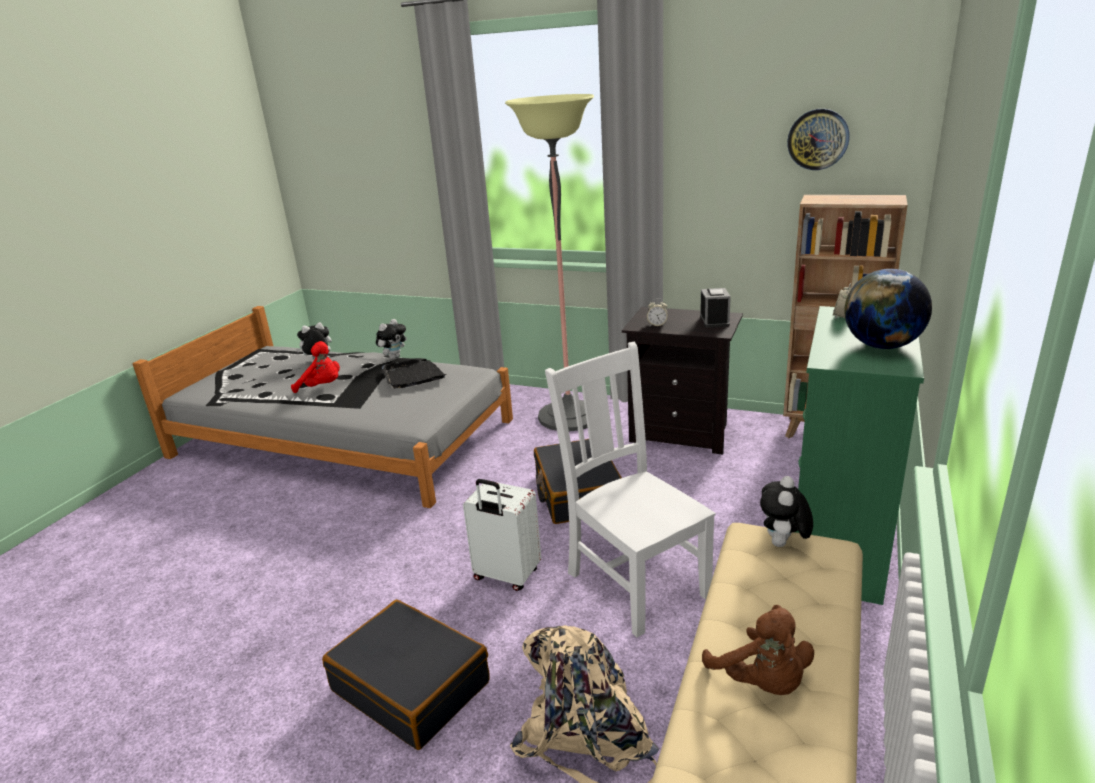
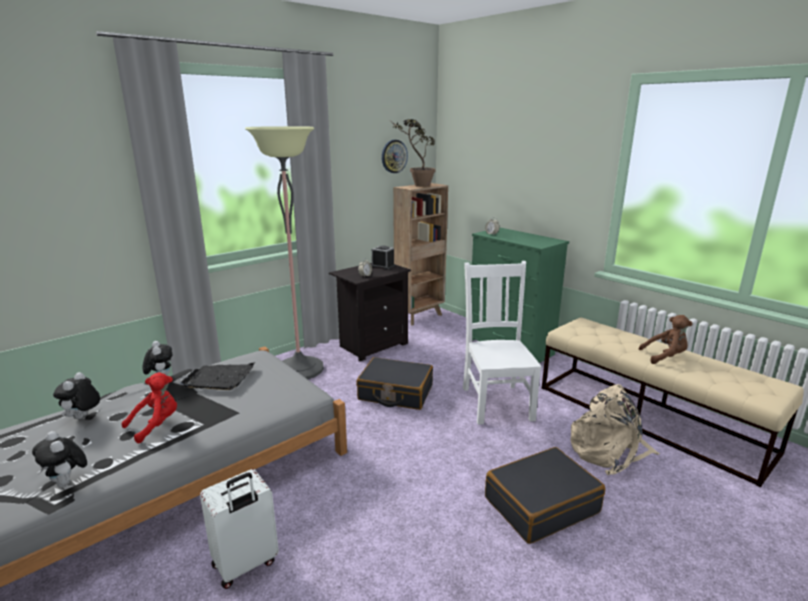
camera: 65 degrees left, 5 degrees down
white suitcase [463,479,541,591] -> white suitcase moved to [200,469,279,589]
white chair [545,342,716,638] -> white chair turned 90 degrees clockwise [463,261,542,425]
plush toy [760,476,813,547] -> plush toy moved to [32,431,87,487]
globe [844,269,932,349] -> none
none -> potted plant [392,119,435,187]

